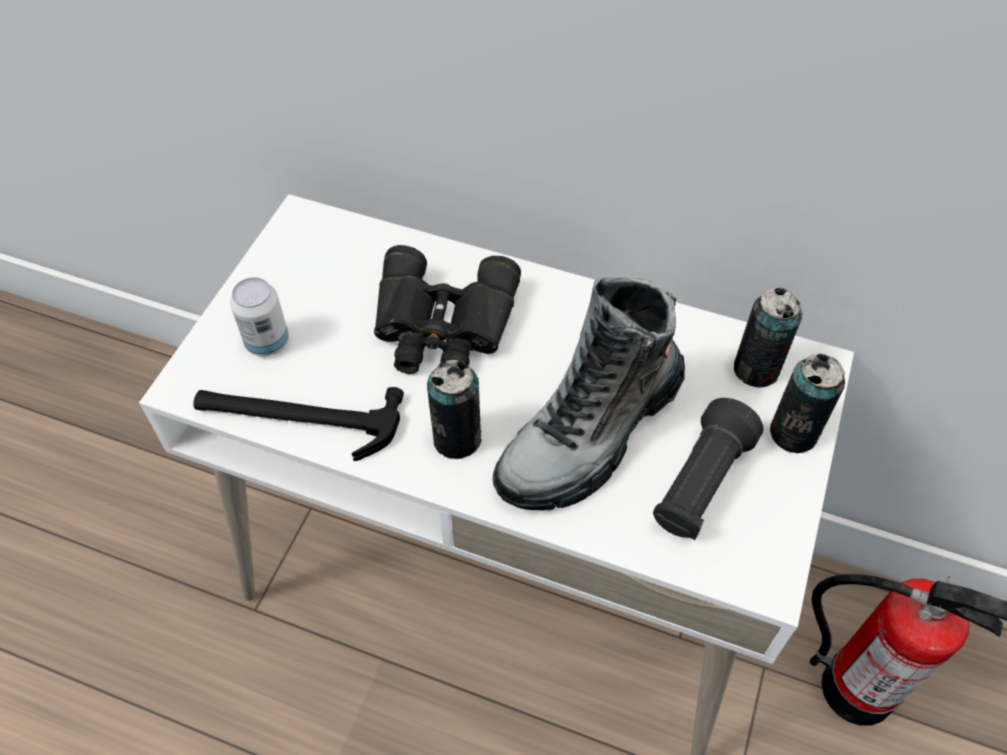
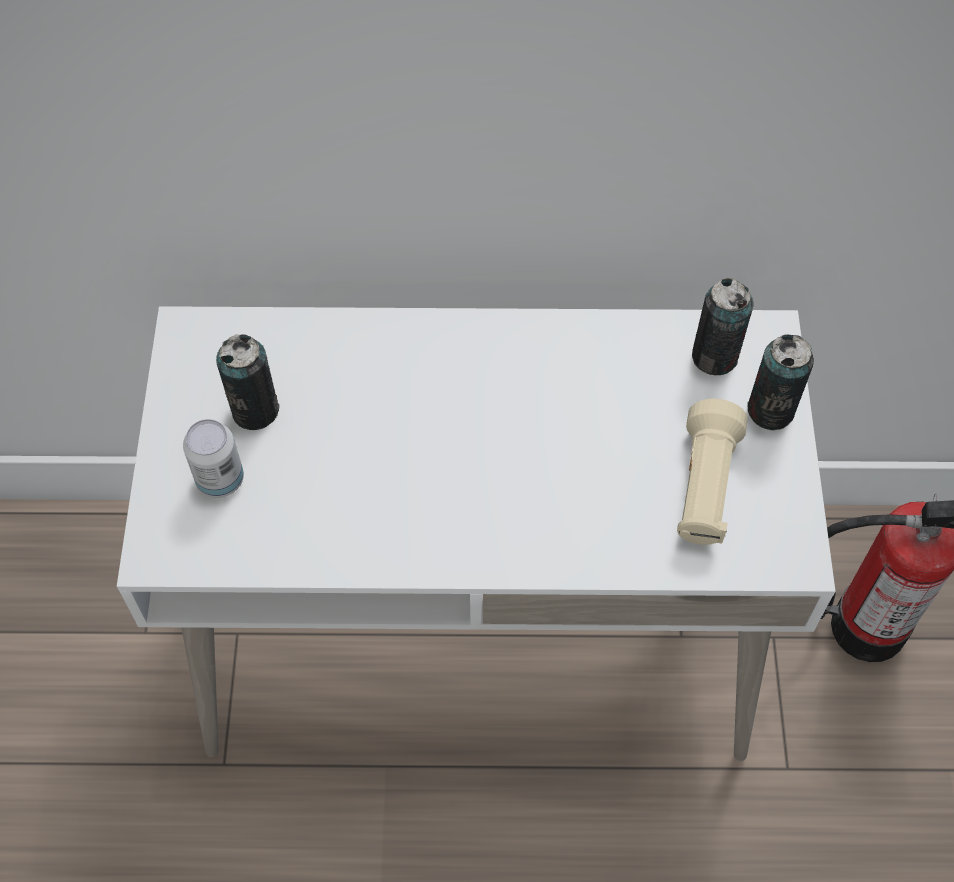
camera: 20 degrees left, 5 degrees up
hammer [193,387,404,461] -> none
black binoculars [374,245,521,374] -> none
can [427,360,482,459] -> can moved to [216,334,280,430]
boot [493,277,685,511] -> none
black flashlight [653,398,764,540] -> beige flashlight [677,399,748,545]

